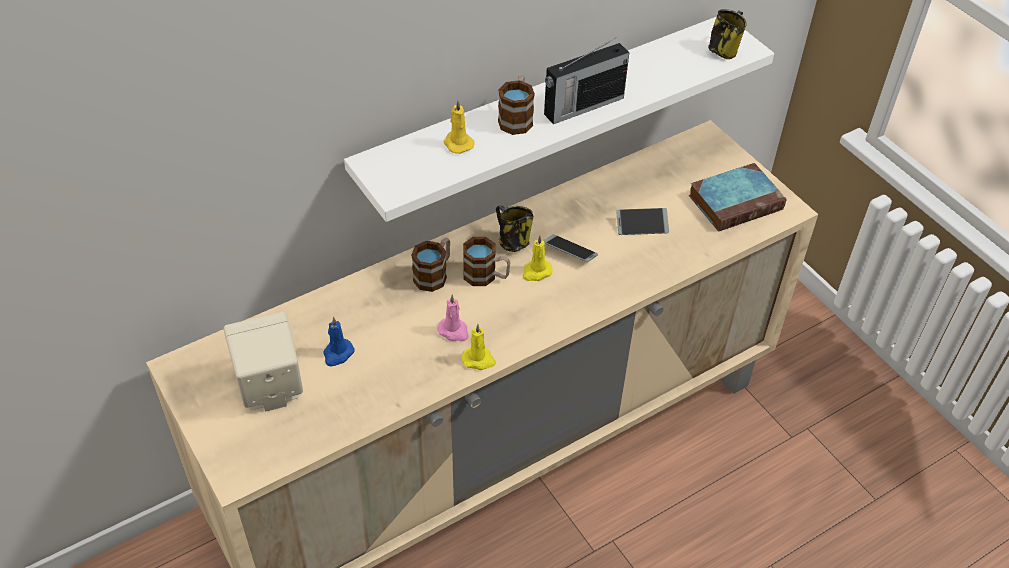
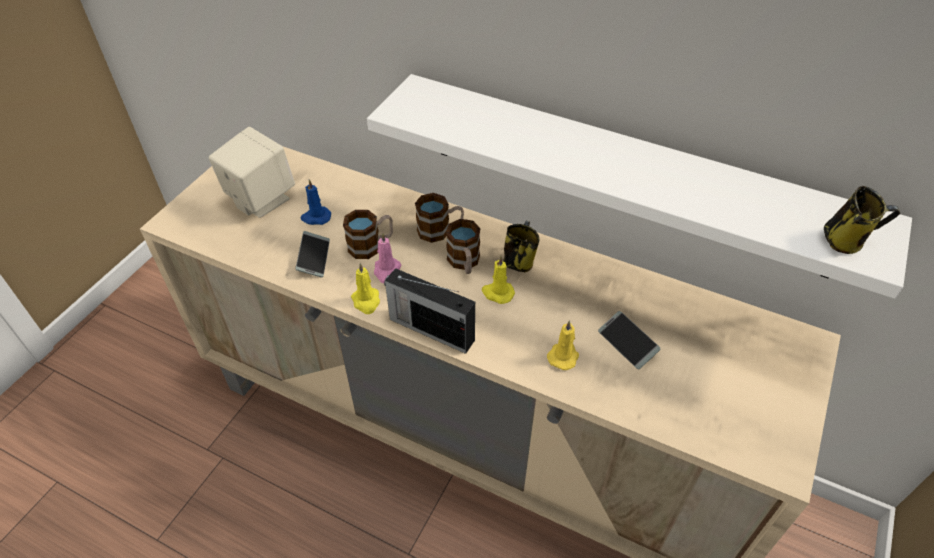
camera: 60 degrees right, 0 degrees up
yellow candle [444,100,475,154] -> yellow candle moved to [547,320,579,370]
mug [498,75,535,135] -> mug moved to [343,210,393,259]
phone [543,234,598,262] -> phone moved to [296,231,330,278]
radio [544,37,630,124] -> radio moved to [384,268,475,354]
book [688,163,787,232] -> none

